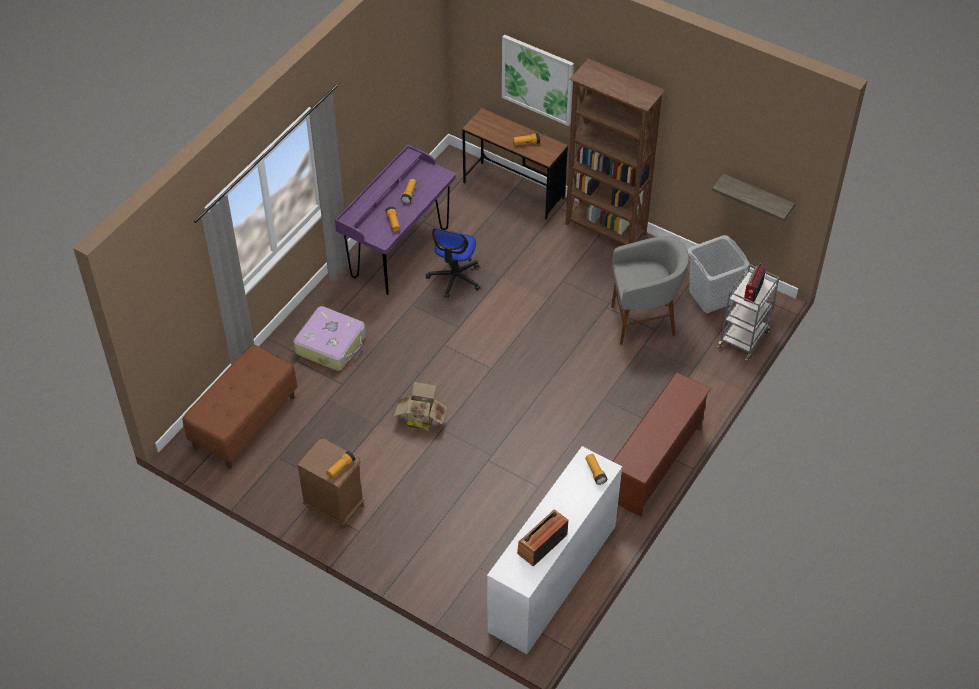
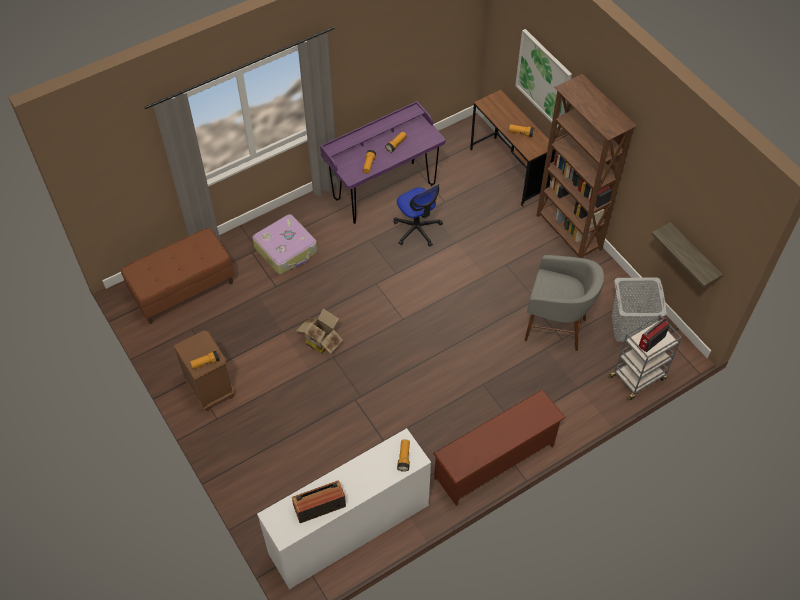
camera: 25 degrees right, 5 degrees up
office chair [426,228,481,298] -> office chair turned 75 degrees counterclockwise [393,184,443,247]

